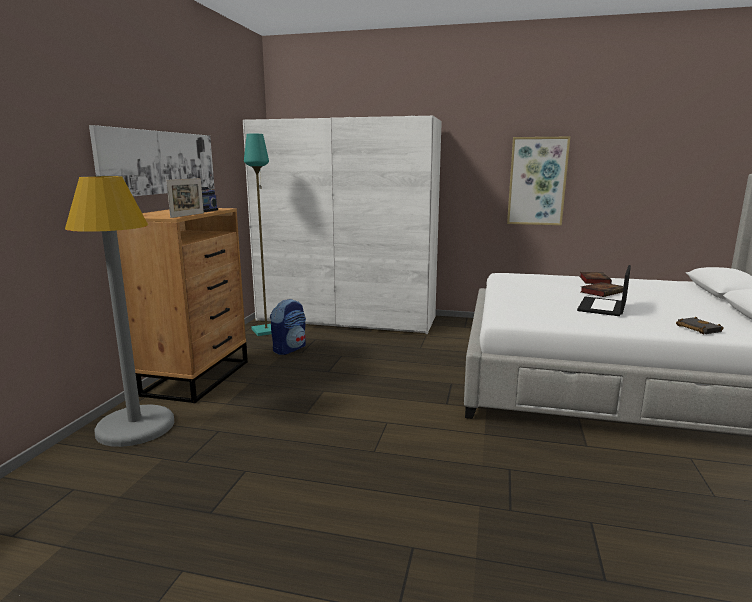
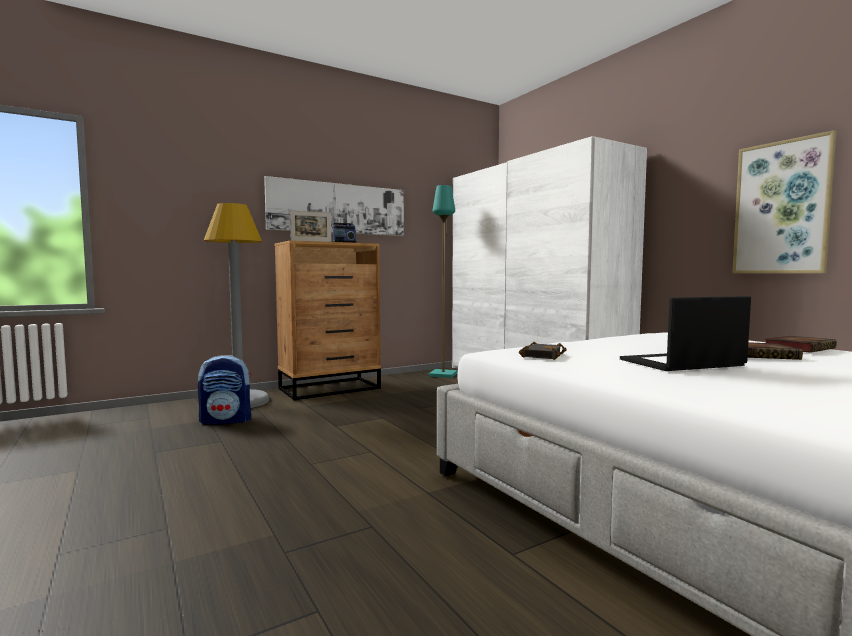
camera: 45 degrees right, 10 degrees down
backpack [270,299,306,355] -> backpack moved to [197,355,252,425]
black book [676,317,724,334] -> black book moved to [519,342,567,360]

